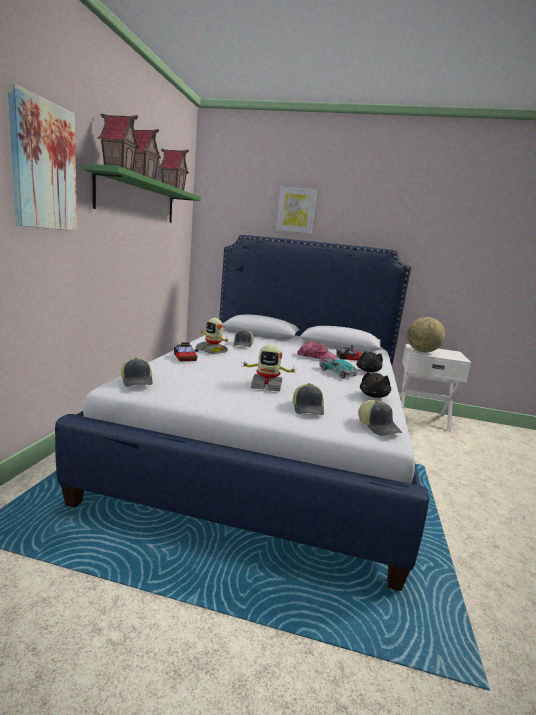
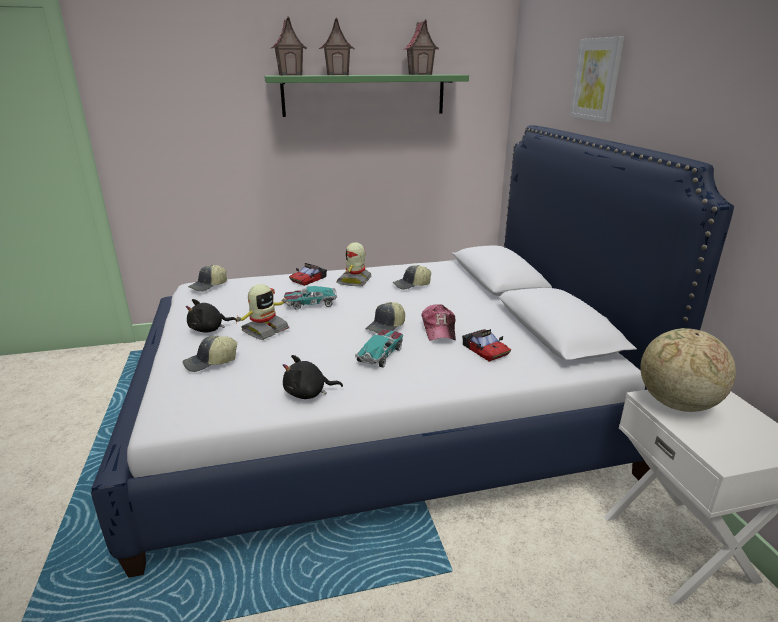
camera: 65 degrees right, 10 degrees up
picture [7,83,77,231] -> none
toy robot [241,345,296,392] -> toy robot turned 120 degrees counterclockwise [233,284,289,340]
black plush toy [357,351,383,372] -> black plush toy moved to [186,299,237,332]
cap [359,400,402,436] -> cap moved to [365,302,405,333]
none -> toy car [284,286,337,310]

